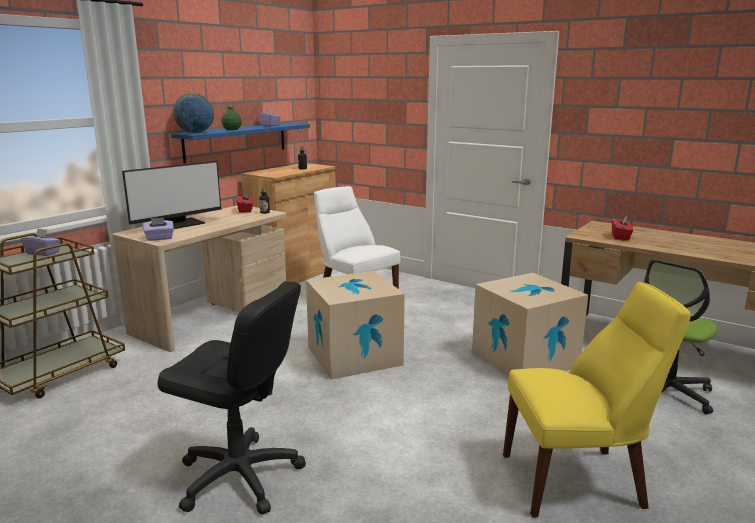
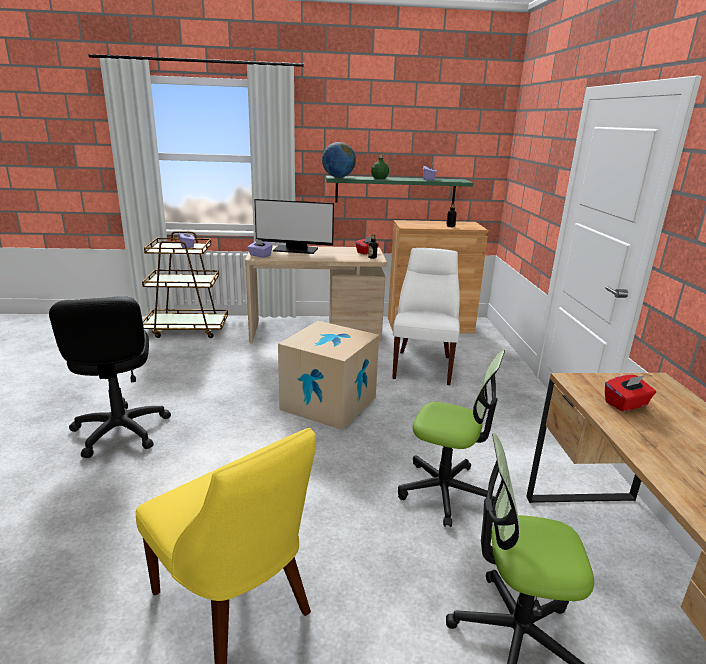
camera: 50 degrees right, 5 degrees up
blue shelf [171,123,310,163] -> green shelf [326,176,473,204]
cardboard box [472,273,588,376] -> office chair [398,350,505,527]

